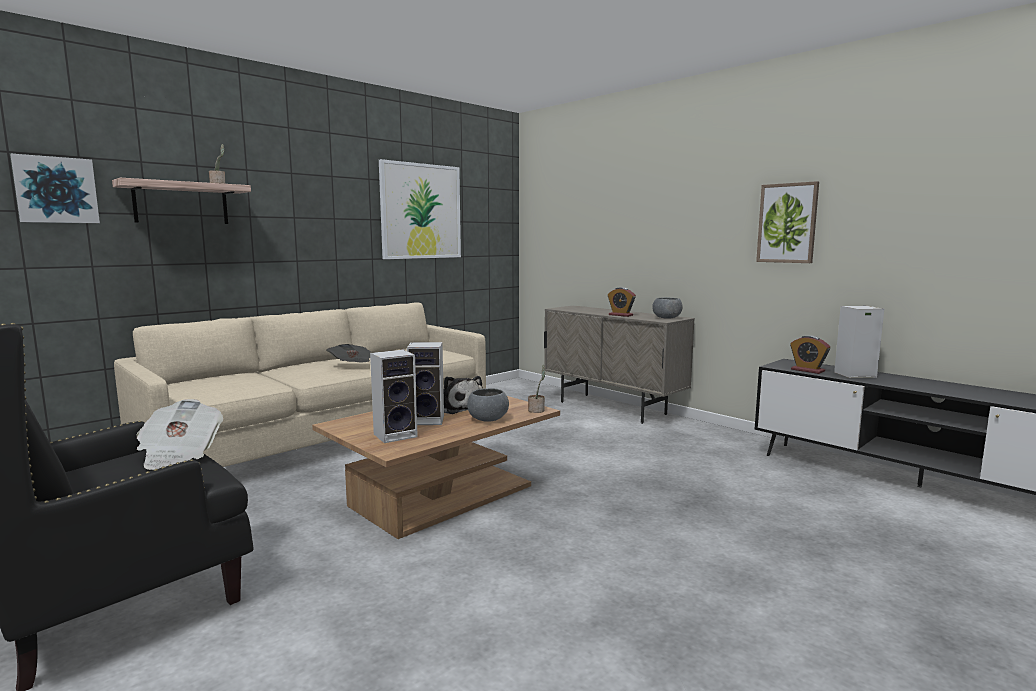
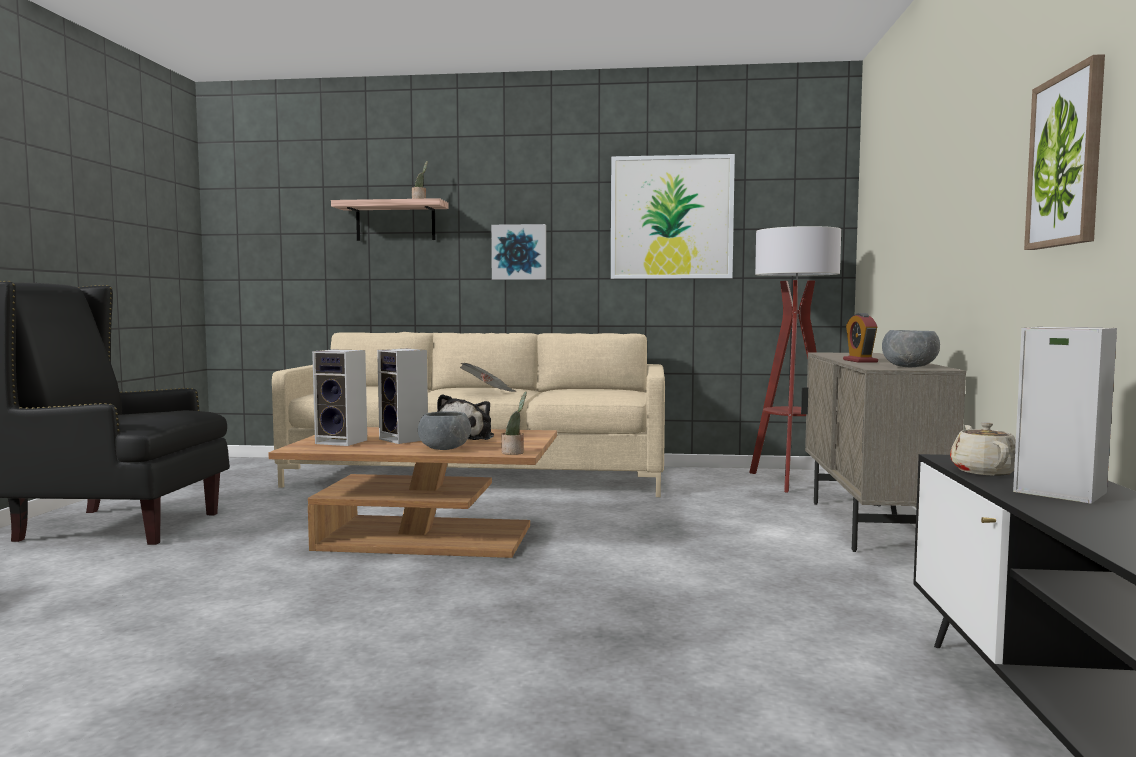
camera: 50 degrees right, 5 degrees down
picture [10,154,100,223] -> picture moved to [491,224,546,280]
newspaper [136,399,223,470] -> none
alarm clock [790,335,830,374] -> beige teapot [950,422,1016,476]
none -> floor lamp [749,226,841,493]

